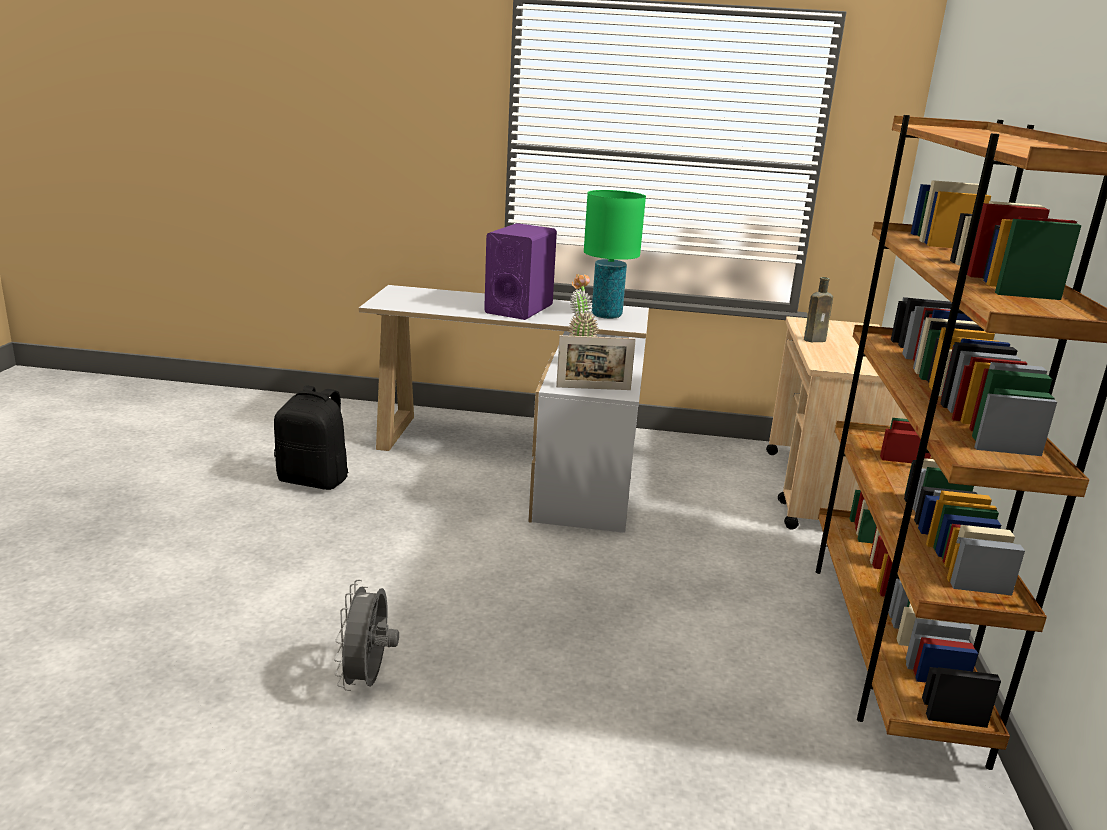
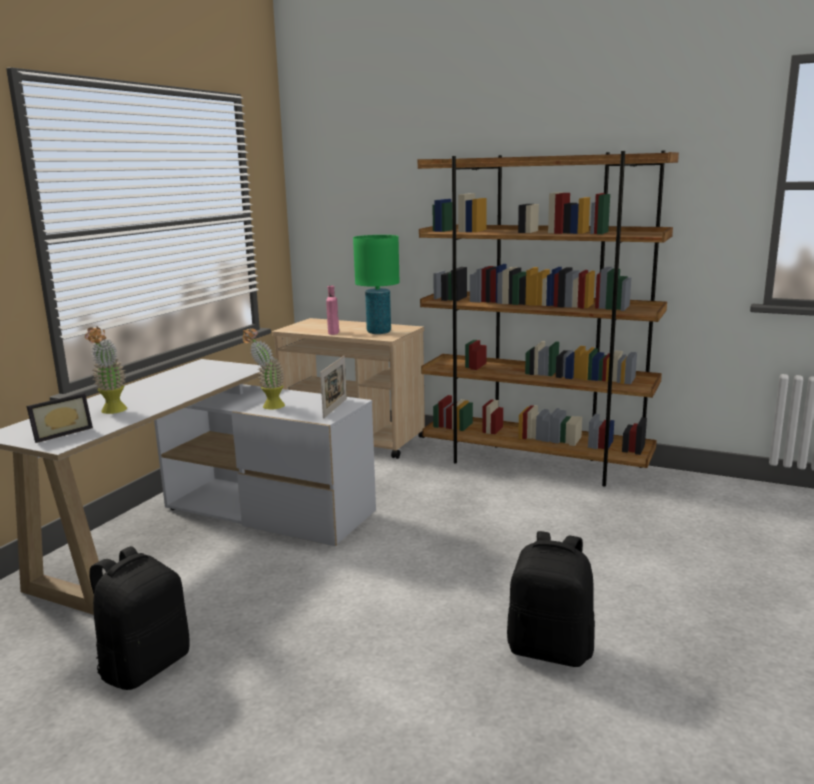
camera: 70 degrees left, 5 degrees down
grey fan [334,580,399,691] -> black backpack [507,531,595,667]
purple speaker [484,223,557,320] -> none
green table lamp [584,190,646,319] -> green table lamp moved to [353,235,399,334]
brown bottle [804,277,833,342] -> pink bottle [326,286,339,335]
none -> picture frame [27,393,93,443]
none -> potted plant [85,327,127,414]

